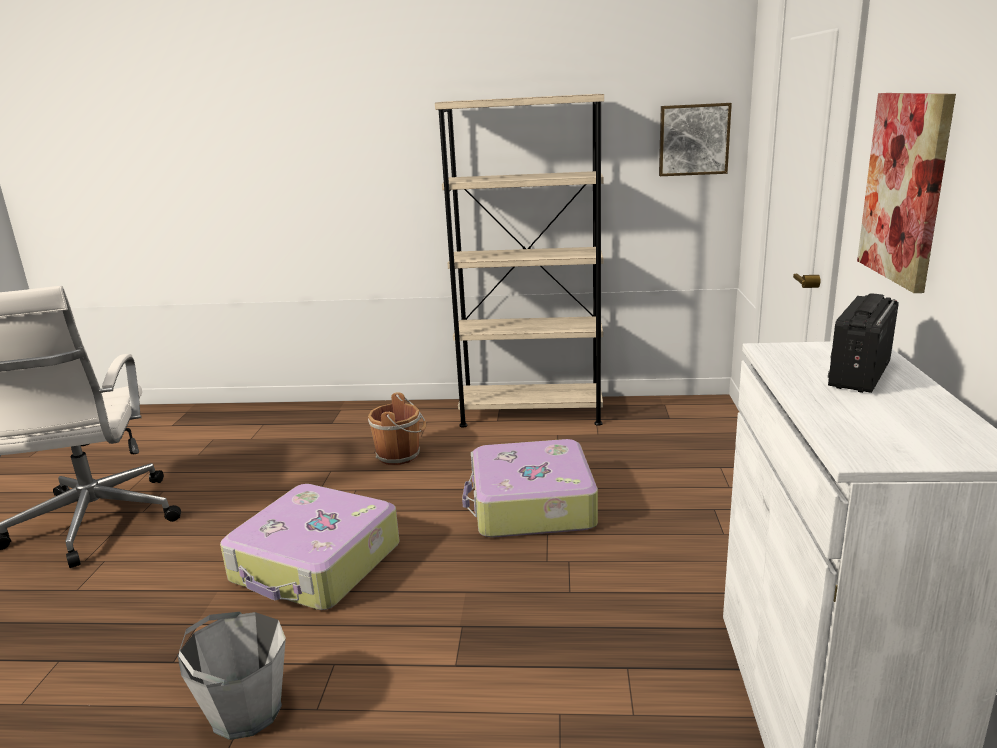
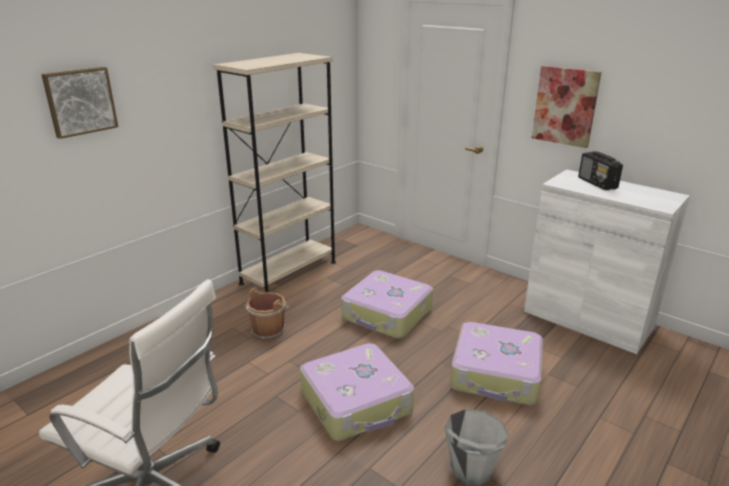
camera: 55 degrees left, 5 degrees up
picture [659,103,732,176] -> picture moved to [41,67,118,139]
none -> suitcase [450,322,543,405]

